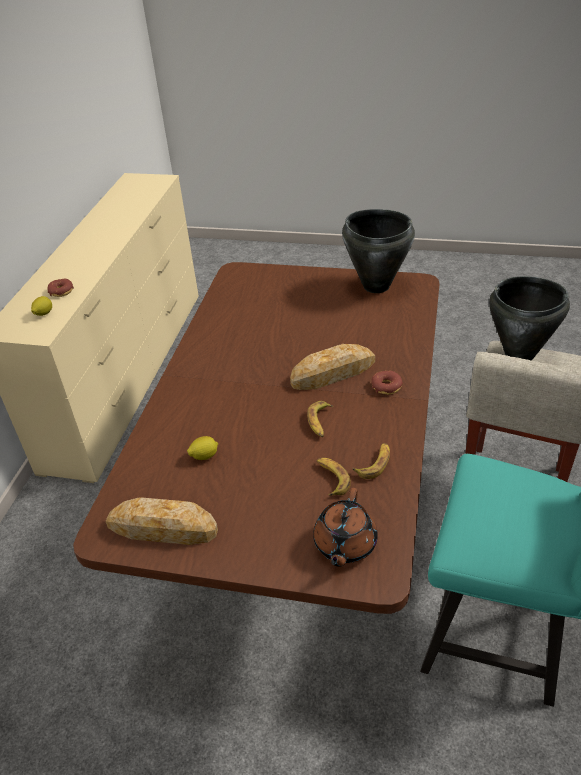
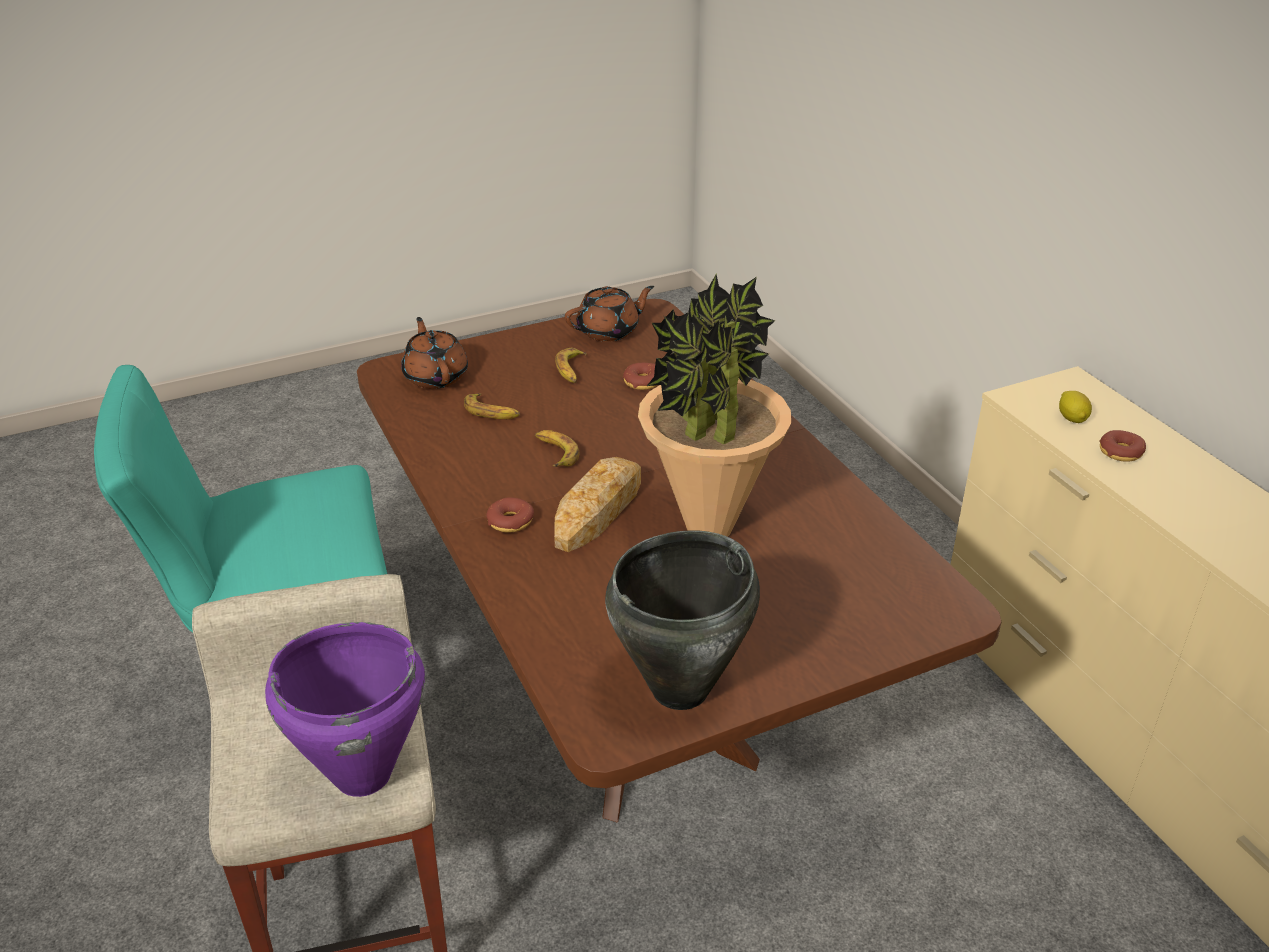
camera: 140 degrees right, 5 degrees down
bread [106,497,218,545] -> brown teapot [565,286,654,342]
lemon [187,436,218,460] -> donut [623,363,657,390]
banana [353,443,390,479] -> banana moved to [555,348,587,383]
black cooking pot [489,276,570,360] -> purple cooking pot [265,622,426,797]
none -> potted plant [638,274,791,537]

